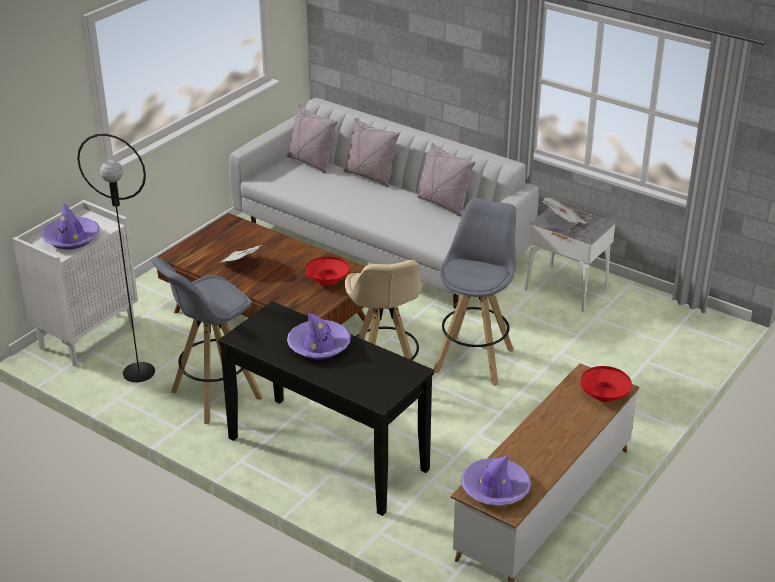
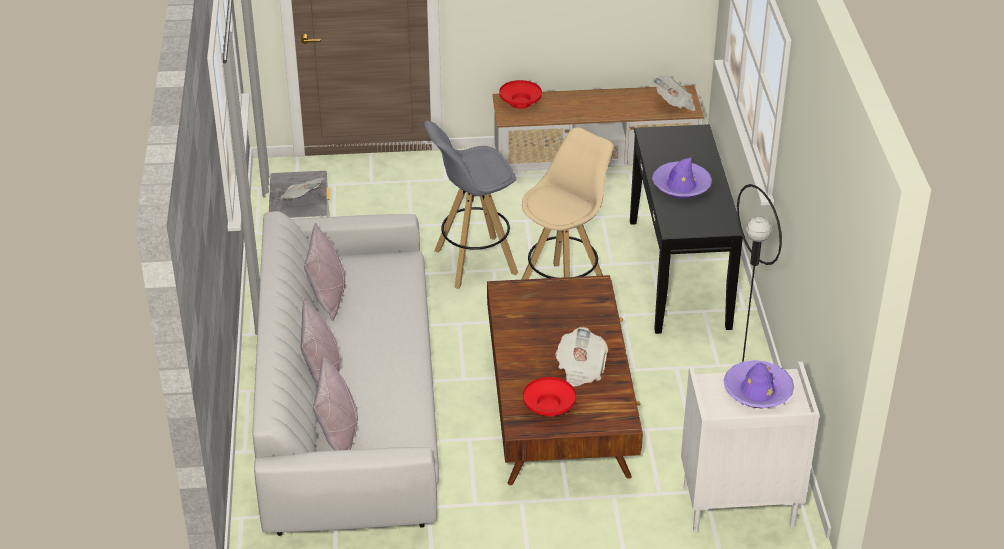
camera: 130 degrees left, 5 degrees up
grey stool [150,257,263,424] -> none
red bowl [305,256,349,286] -> red bowl moved to [523,377,576,416]
purple hat [461,455,531,506] -> newspaper [653,76,695,111]

